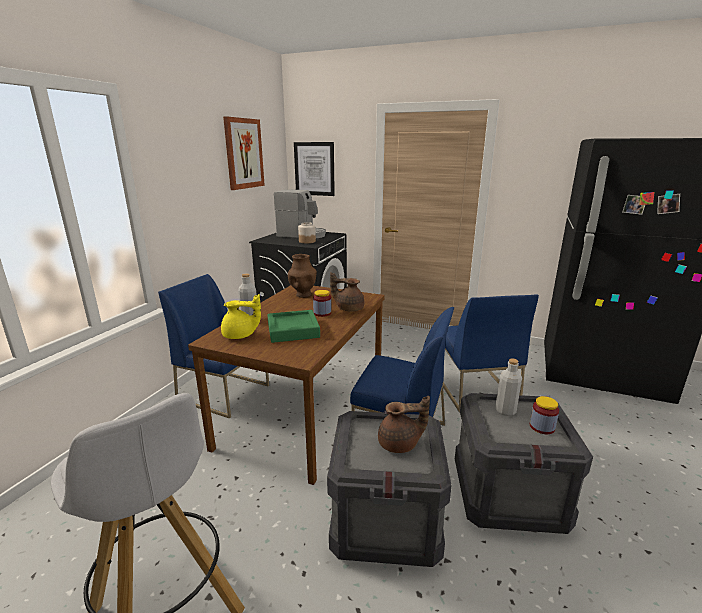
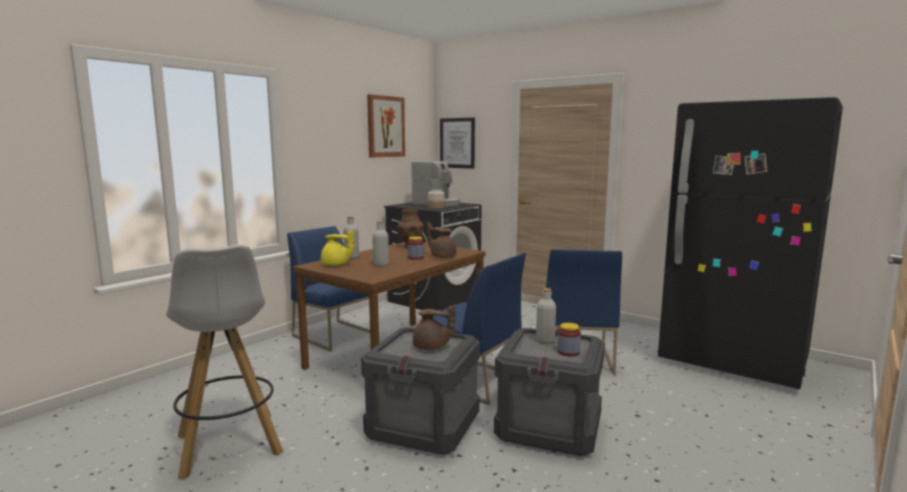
camera: 15 degrees right, 10 degrees down
green tray [267,310,320,343] -> grey bottle [372,221,389,266]

